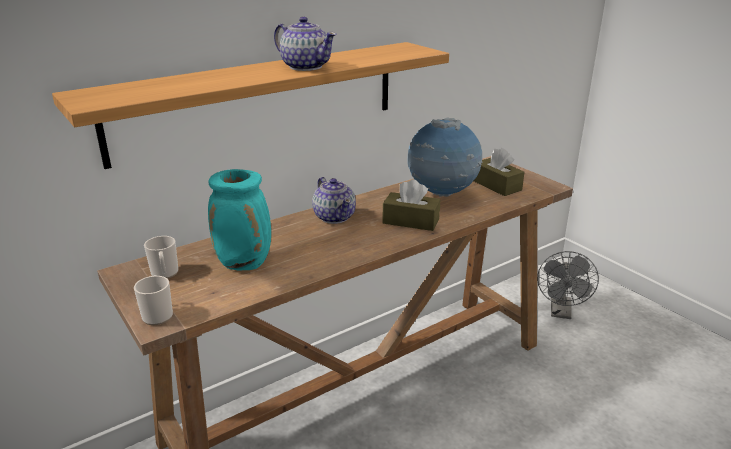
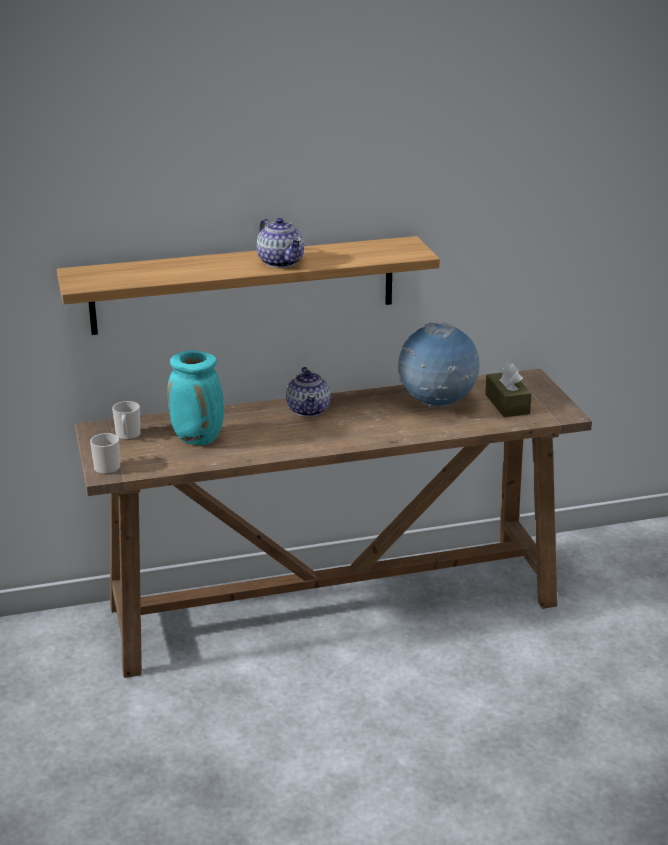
camera: 20 degrees right, 0 degrees up
brown tissue box [382,179,440,231] -> none
grey fan [537,251,599,319] -> none

